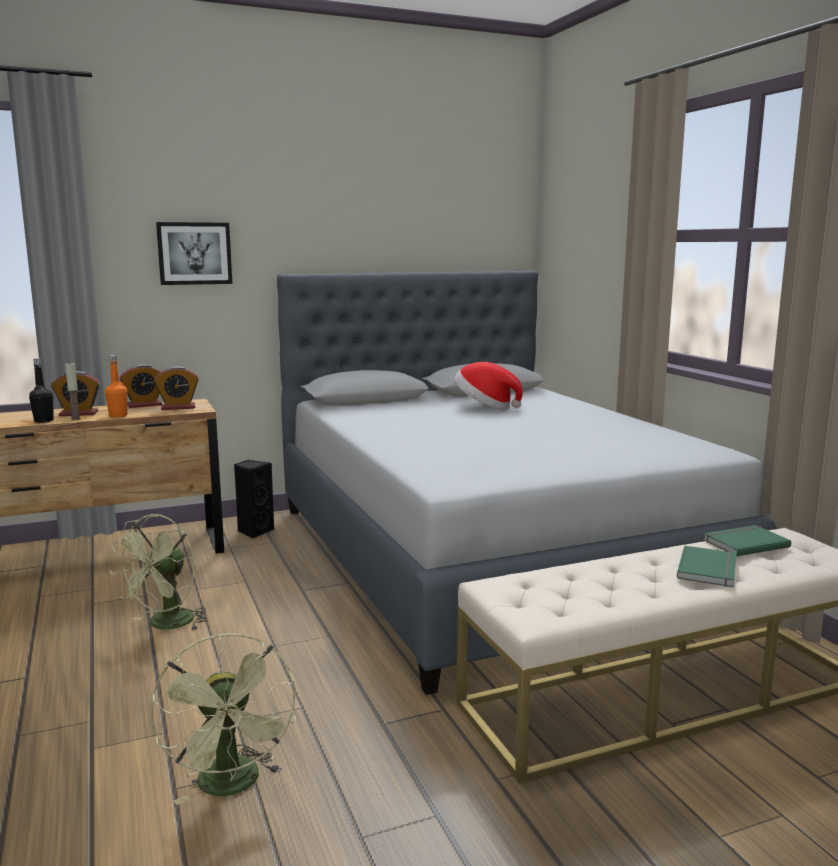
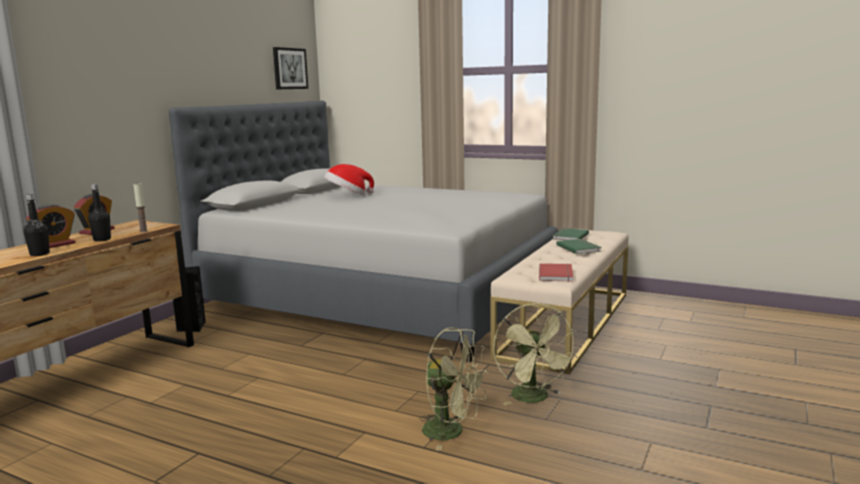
camera: 40 degrees left, 0 degrees up
candle [65,363,81,420] -> candle moved to [133,182,148,232]
orange bottle [105,355,127,418] -> black bottle [88,184,111,242]
green fan [110,514,208,631] -> green fan moved to [493,303,578,405]
alarm clock [154,366,199,410] -> none
picture [156,222,232,285] -> picture moved to [273,47,308,89]
none -> red book [539,263,573,282]

